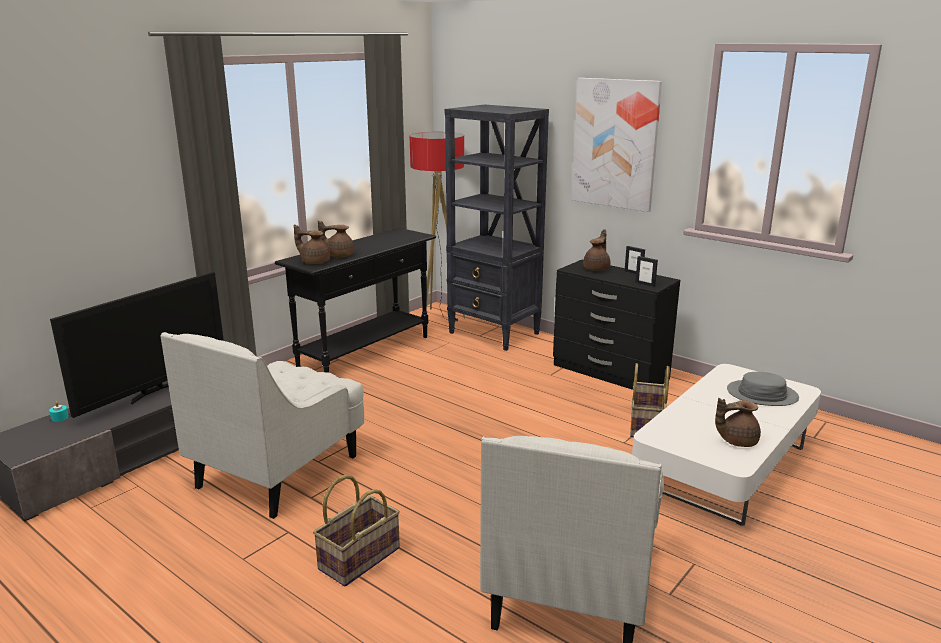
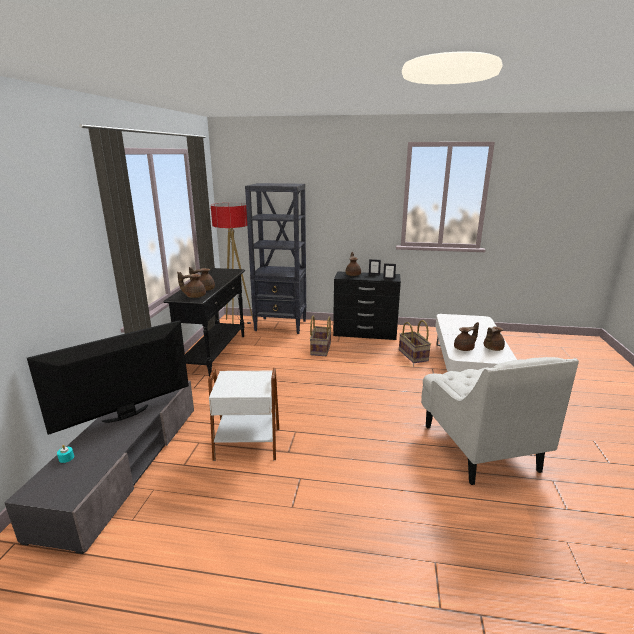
camera: 30 degrees left, 0 degrees up
television [50,272,224,418] -> television turned 135 degrees counterclockwise [27,320,189,435]
white armchair [161,332,364,519] -> white side table [208,368,279,461]
basket [313,475,400,586] -> basket moved to [310,316,331,356]
picture [572,78,662,212] -> none
grey hat [727,372,799,406] -> none
none -> brown teapot [454,322,479,351]

